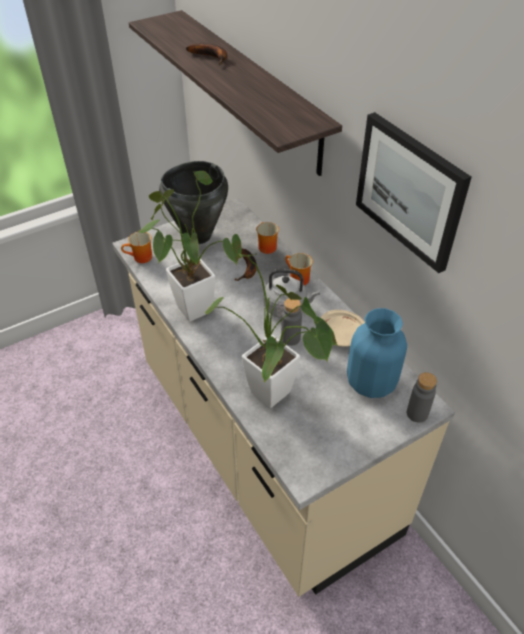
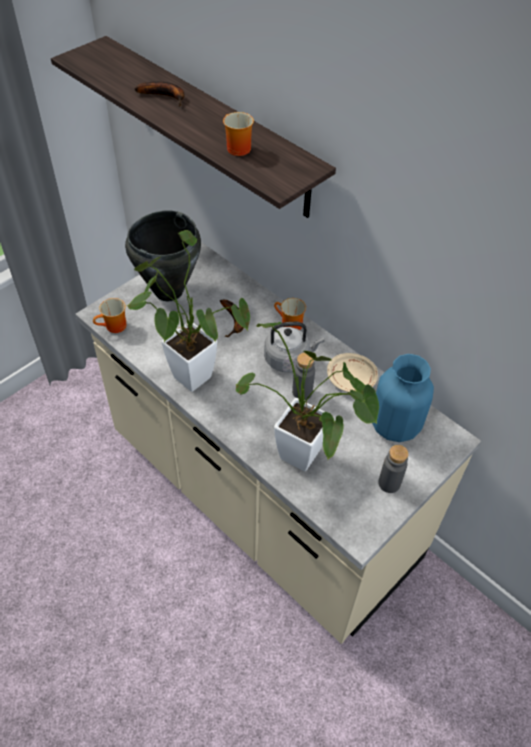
camera: 15 degrees left, 5 degrees up
mug [256,222,279,254] -> mug moved to [223,112,254,156]
picture [356,112,472,273] -> none
grey bottle [407,372,437,423] -> grey bottle moved to [378,445,409,493]

